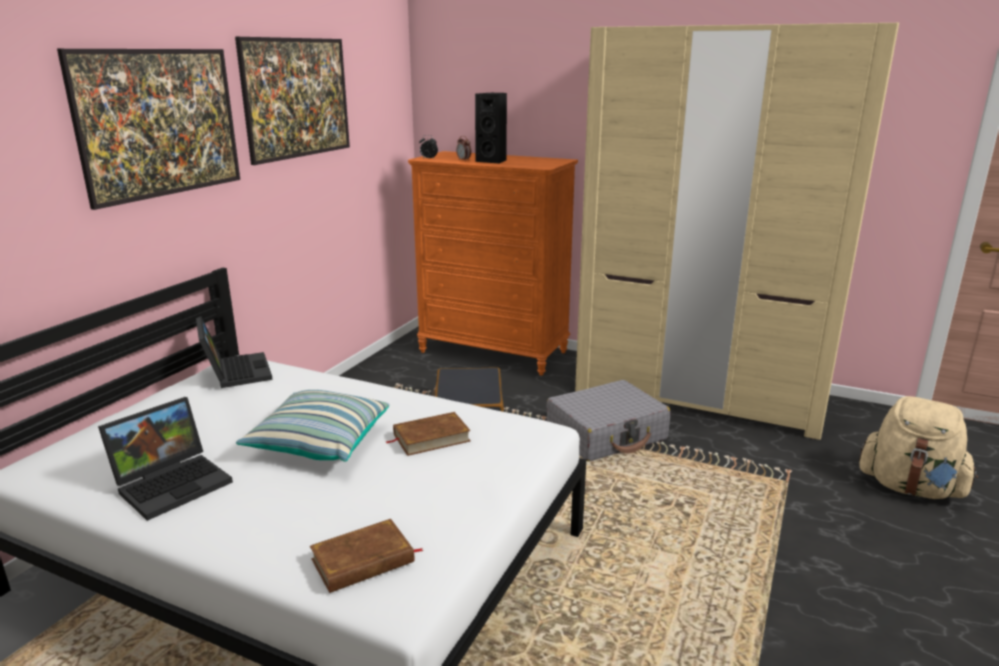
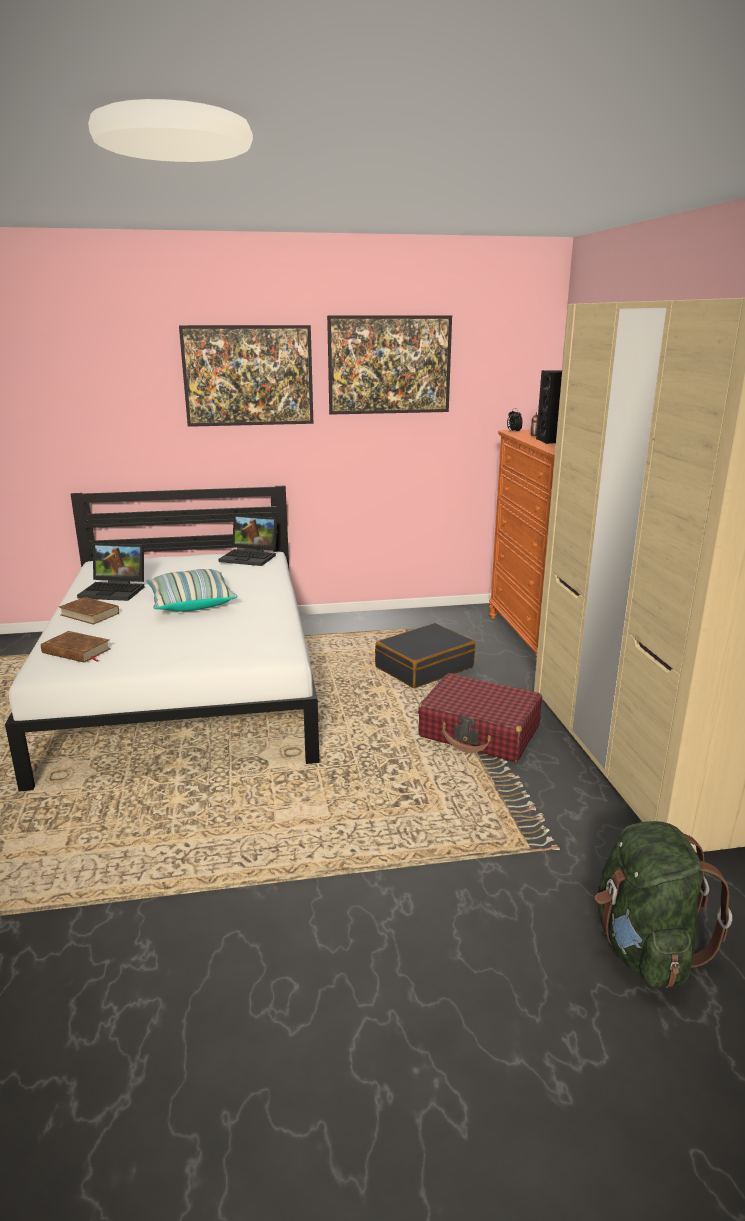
camera: 55 degrees right, 0 degrees up
laptop [196,316,273,388] -> laptop turned 75 degrees clockwise [219,515,277,566]
brown book [386,412,471,456] -> brown book moved to [59,597,119,625]
grey suitcase [546,380,670,461] -> red suitcase [418,673,542,762]
beige backpack [859,396,978,499] -> green backpack [595,821,732,987]

